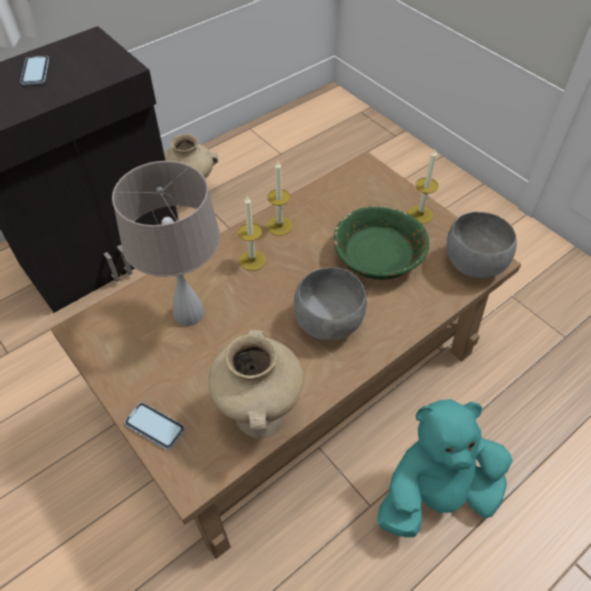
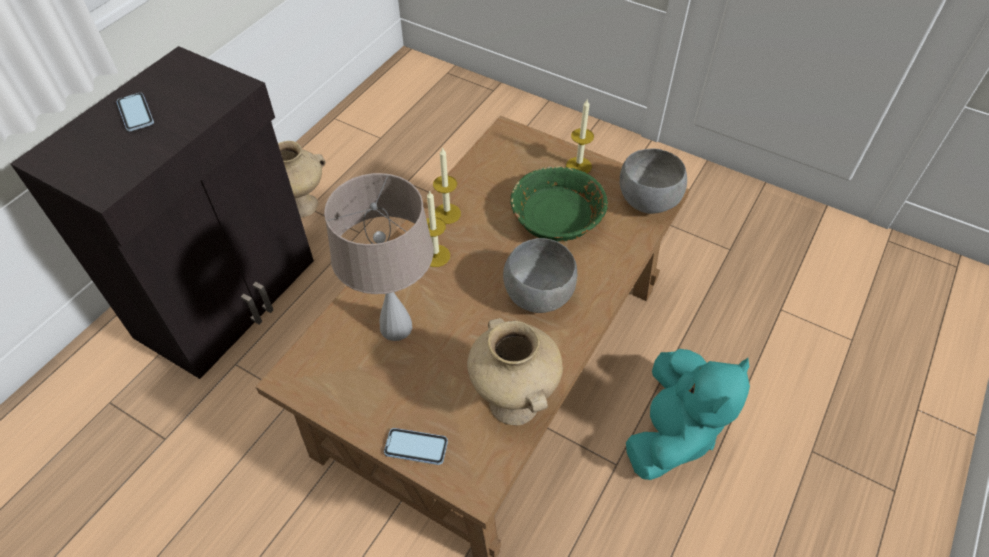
camera: 20 degrees left, 0 degrees up
turquoise plush toy [377,399,513,537] -> turquoise plush toy turned 150 degrees clockwise [626,349,750,480]

